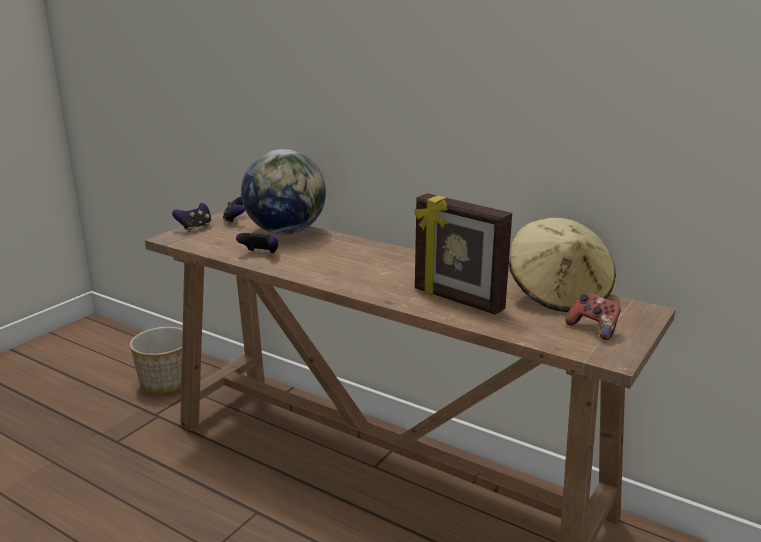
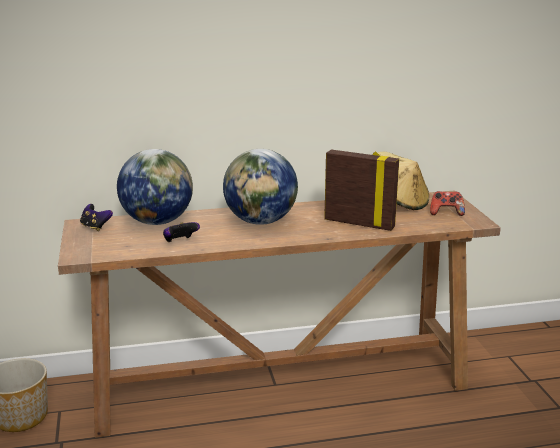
camera: 45 degrees left, 0 degrees up
game controller [172,203,211,232] -> none
picture frame [415,193,512,315] -> picture frame turned 150 degrees counterclockwise [324,150,399,231]
none -> globe [223,149,298,225]

